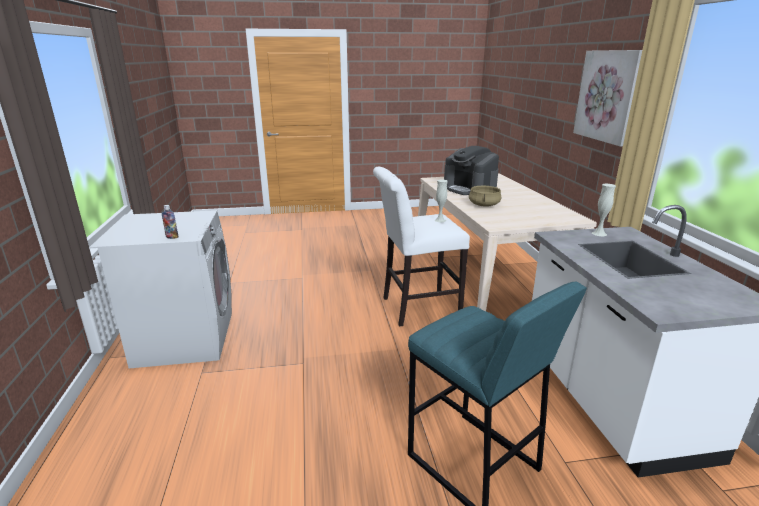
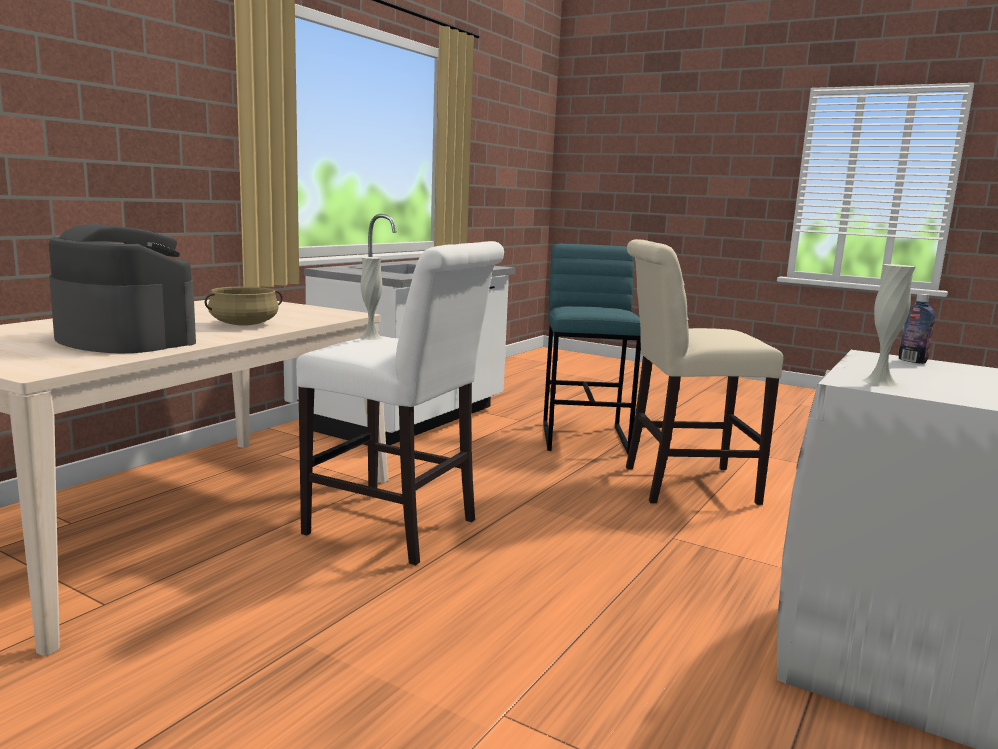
camera: 140 degrees left, 10 degrees down
coffee machine [444,146,499,195] -> coffee machine turned 60 degrees counterclockwise [49,224,196,353]
picture [573,50,642,147] -> none
white vase [592,184,616,236] -> white vase moved to [862,264,915,387]
none -> beige stool [626,239,783,505]

